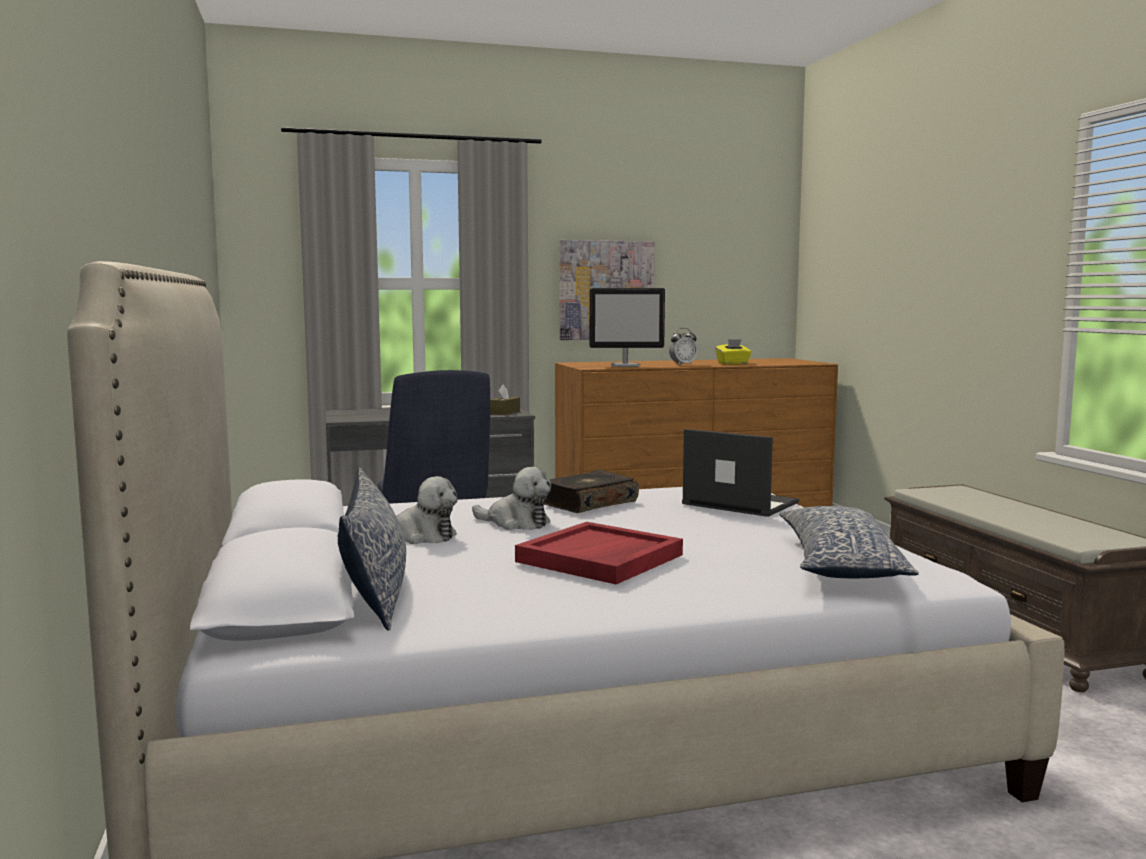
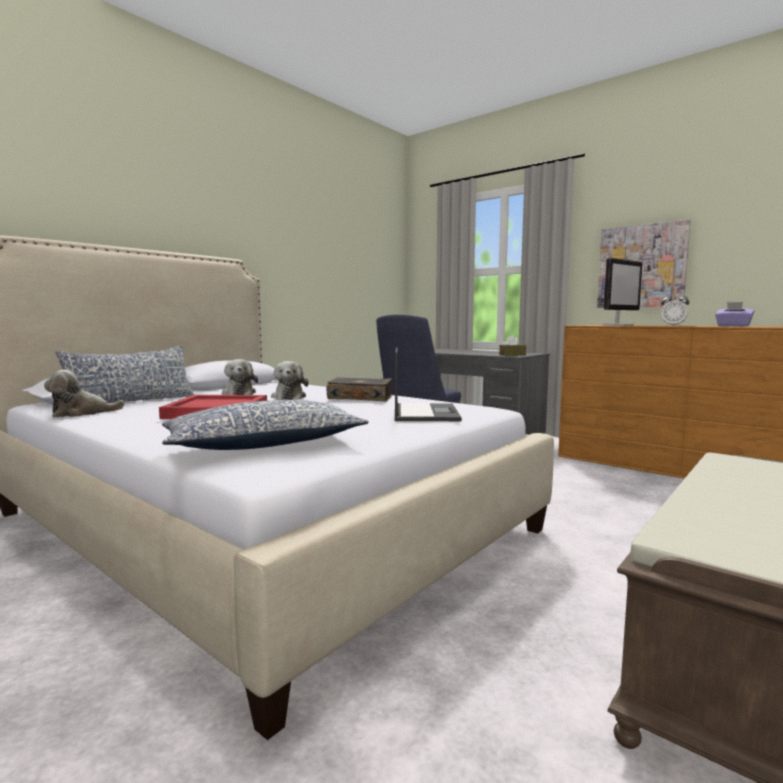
camera: 55 degrees right, 0 degrees up
monitor [589,288,665,367] -> monitor turned 90 degrees counterclockwise [602,258,643,326]
yellow tissue box [715,339,752,364] -> purple tissue box [715,302,754,327]
none -> plush toy [44,370,125,418]

